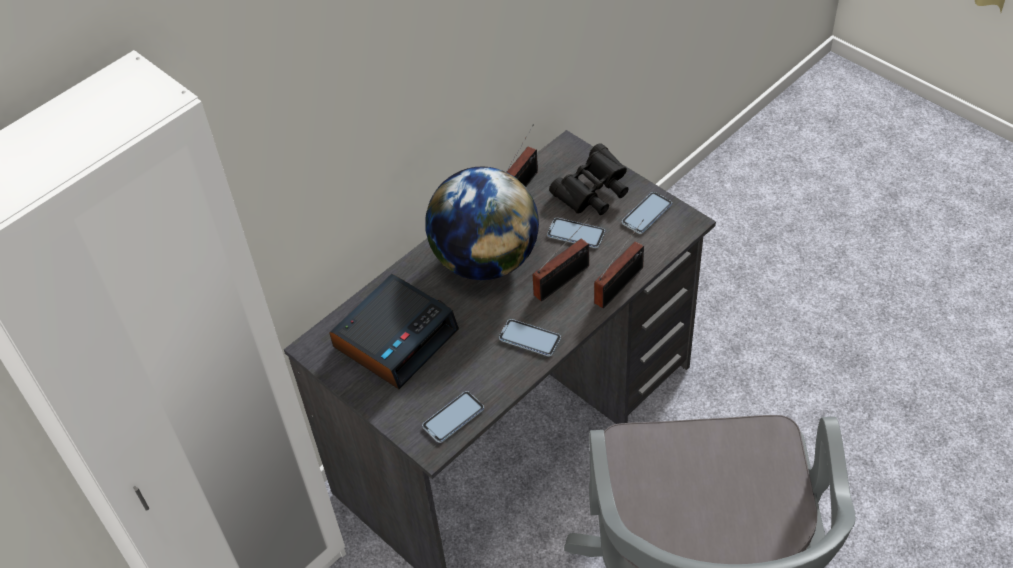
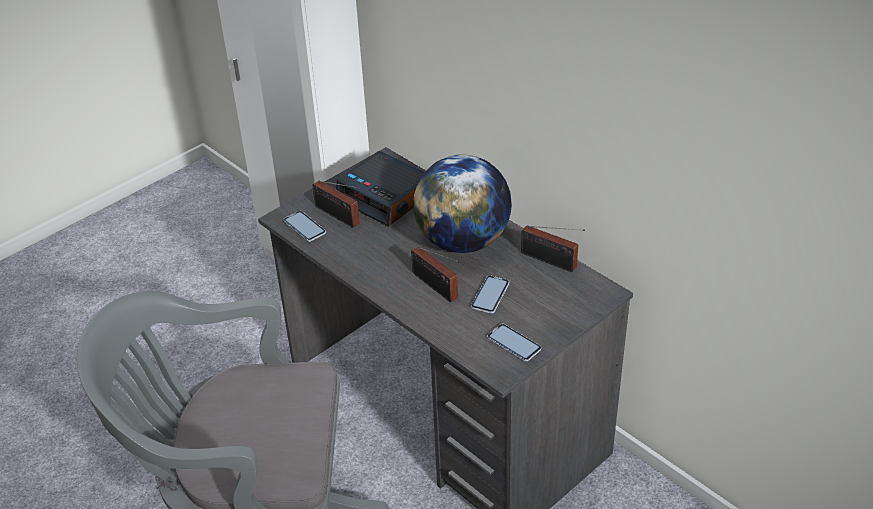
camera: 90 degrees right, 10 degrees down
phone [499,319,561,356] -> none
black binoculars [549,143,629,215] -> none
radio [594,220,644,308] -> radio moved to [312,180,360,228]

